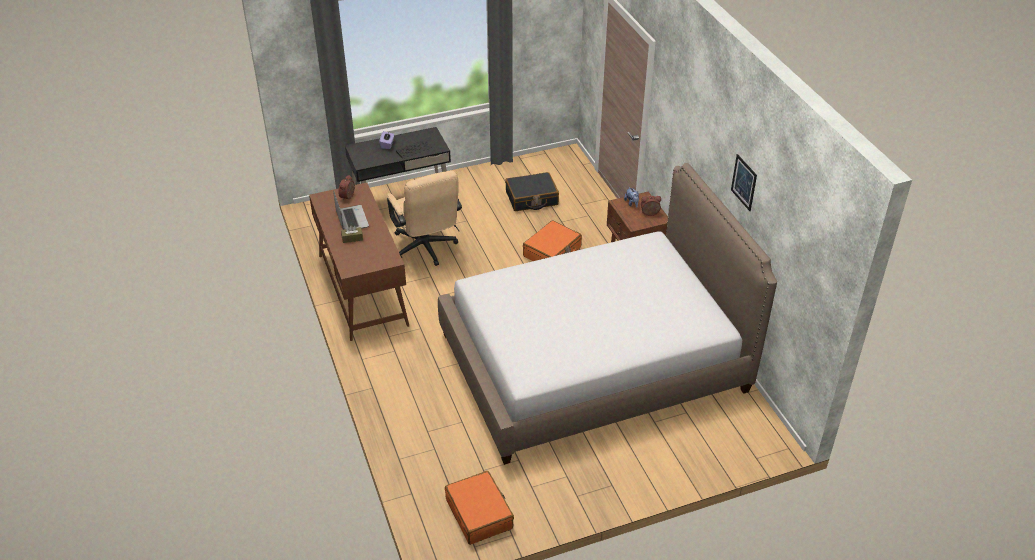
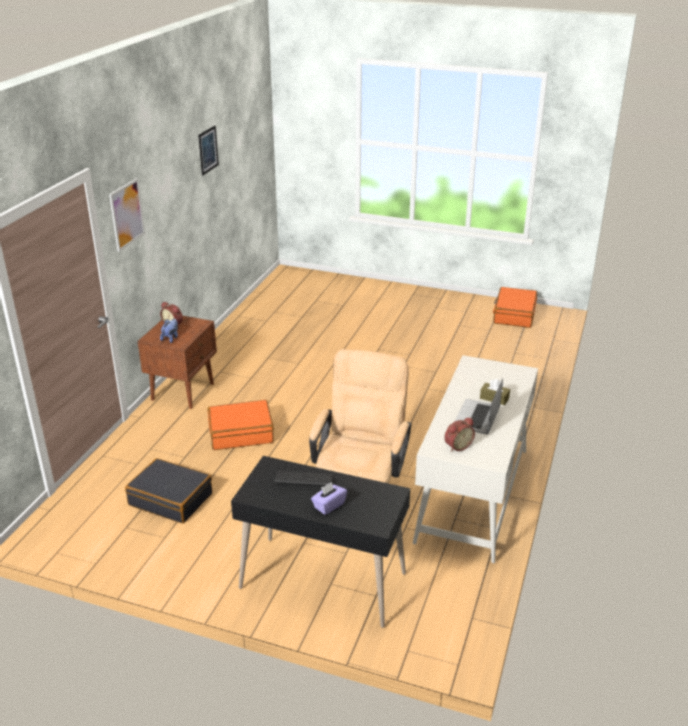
camera: 140 degrees left, 10 degrees down
brown desk [309,182,409,341] -> white desk [413,355,538,563]
bed [438,163,777,465] -> none
none -> picture [109,178,145,252]

